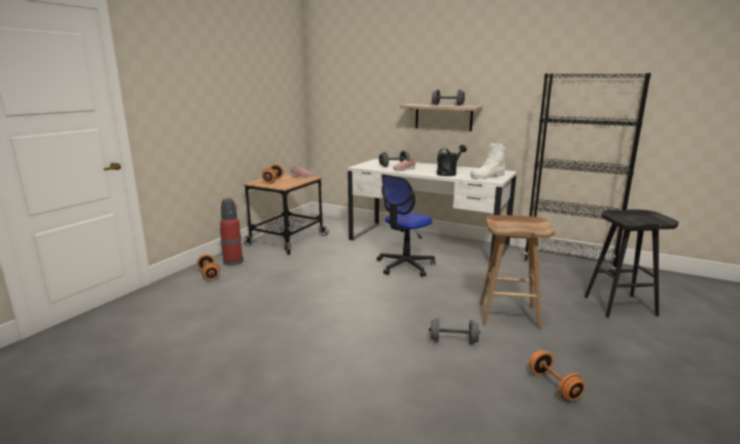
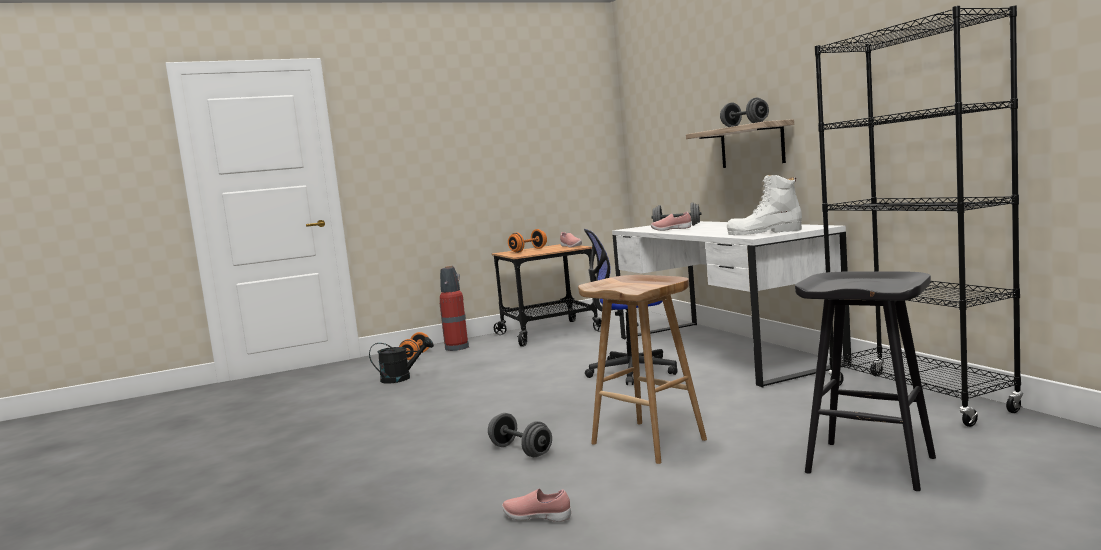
camera: 40 degrees right, 10 degrees down
black watering can [437,145,467,176] -> black watering can moved to [369,337,434,384]
orange dumbbell [529,351,585,401] -> pink shoe [502,489,571,522]

